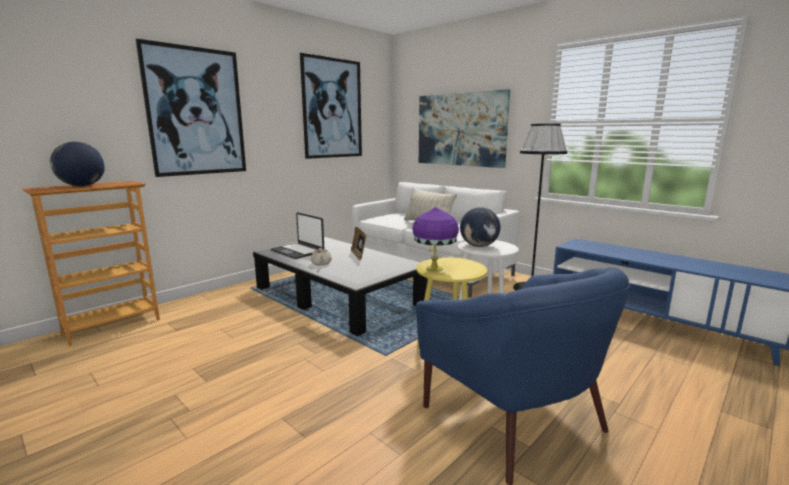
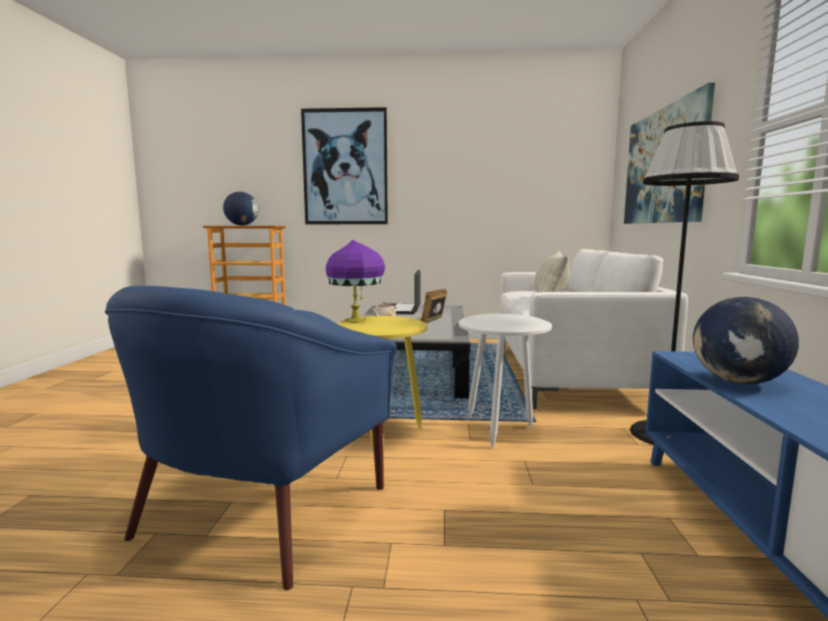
camera: 50 degrees right, 5 degrees down
picture [300,53,362,159] -> none
globe [460,207,500,247] -> globe moved to [693,297,799,384]

